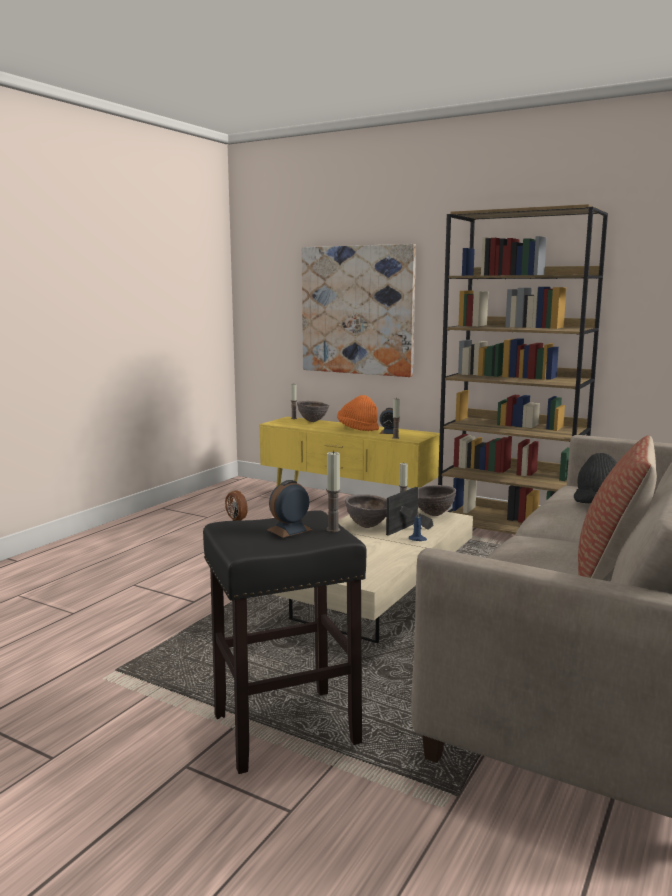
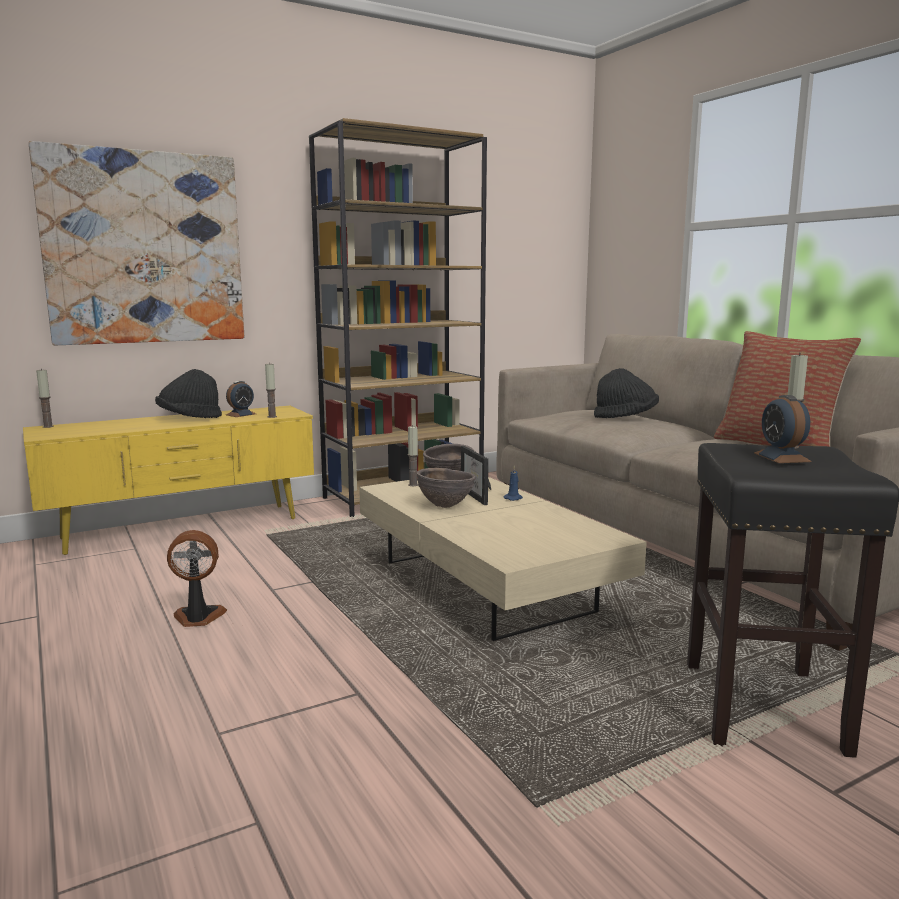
camera: 60 degrees left, 0 degrees up
brown bowl [297,401,329,422] -> none
orange hat [337,395,379,432] -> black hat [155,369,222,418]

